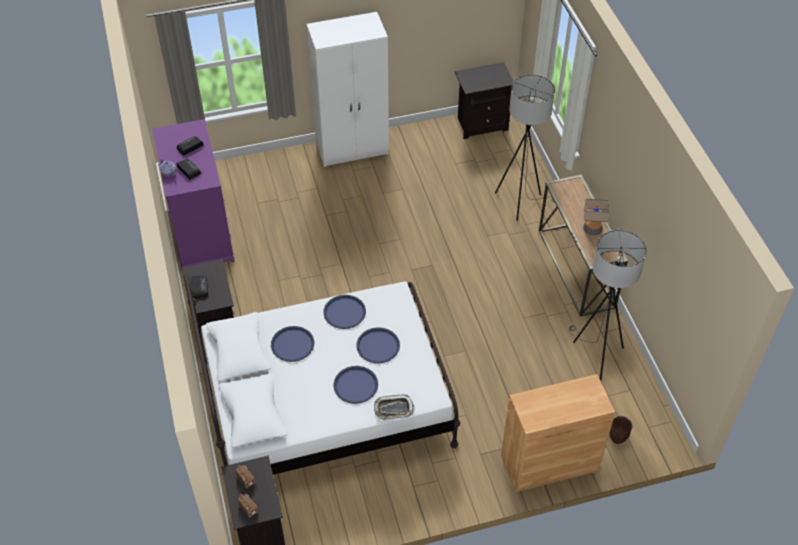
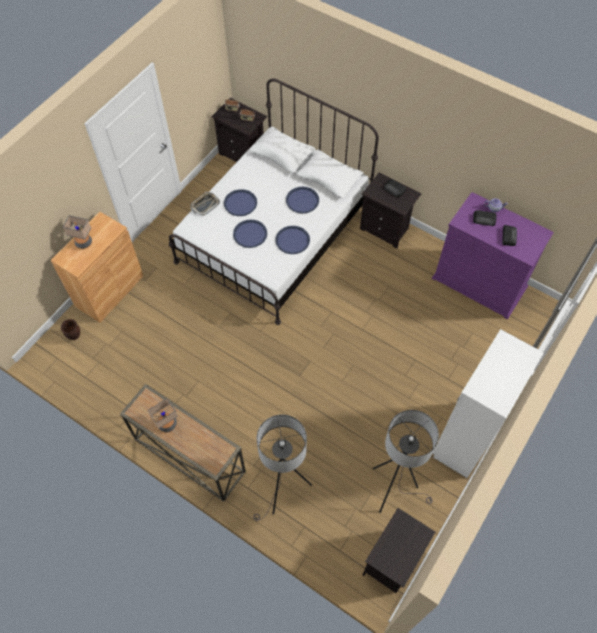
camera: 140 degrees right, 10 degrees up
grey floor lamp [569,230,647,381] -> grey floor lamp moved to [373,410,439,513]
none -> table lamp [63,215,92,249]

